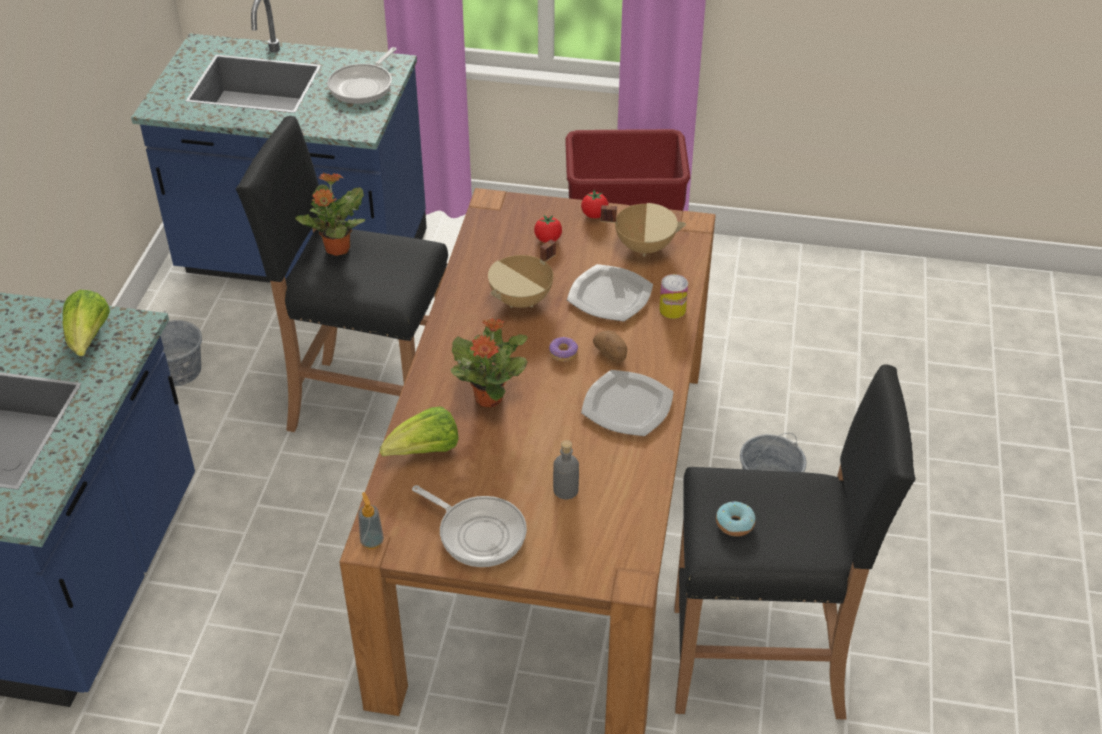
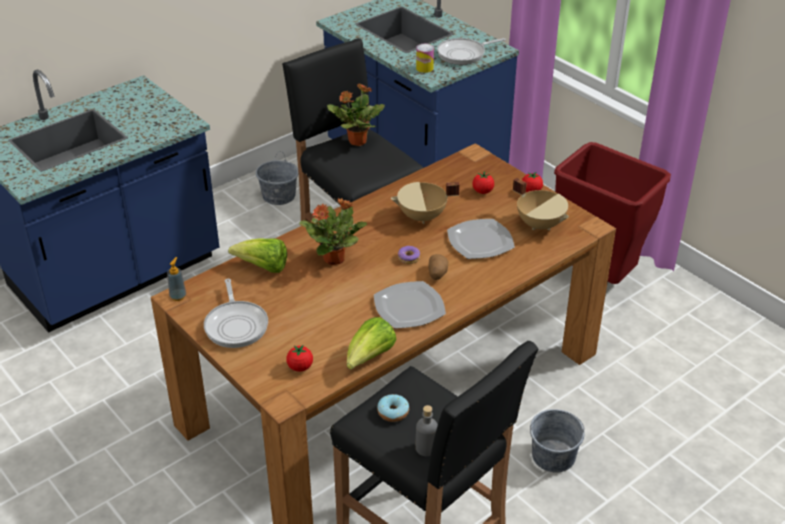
camera: 40 degrees right, 5 degrees down
lettuce [63,290,110,356] -> lettuce moved to [347,317,397,369]
grey bottle [553,440,579,499] -> grey bottle moved to [416,405,438,456]
can [659,274,688,319] -> can moved to [416,44,434,73]
none -> tomato [286,345,313,372]

